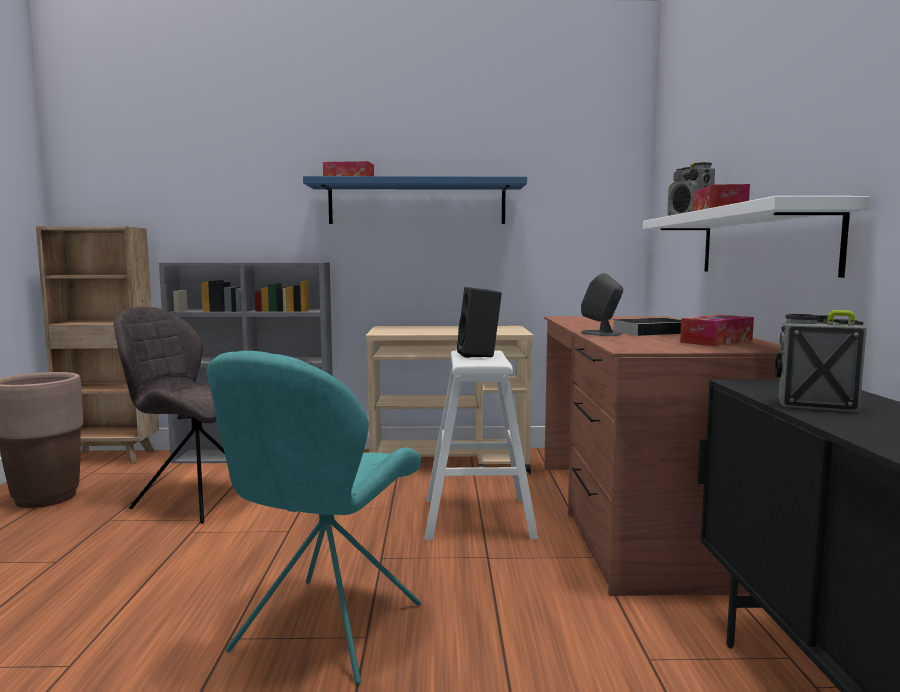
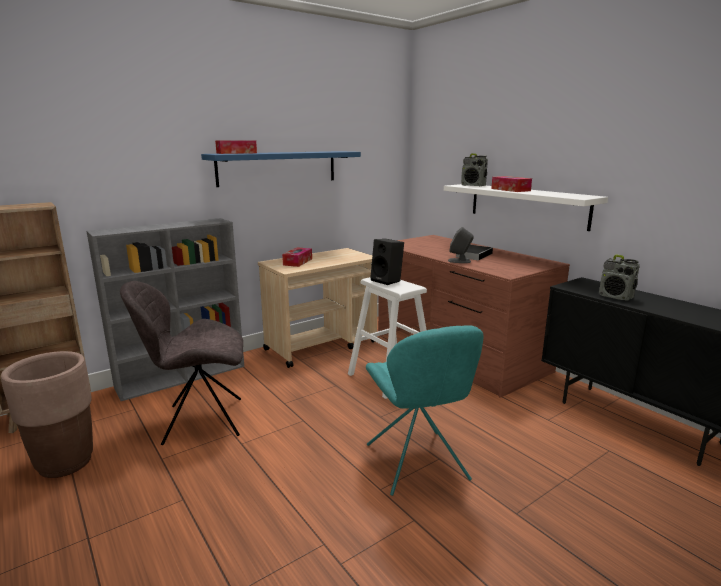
camera: 35 degrees left, 10 degrees up
tissue box [680,315,754,346] -> tissue box moved to [282,247,312,267]
radio [775,310,867,412] -> radio turned 120 degrees counterclockwise [599,255,640,301]

